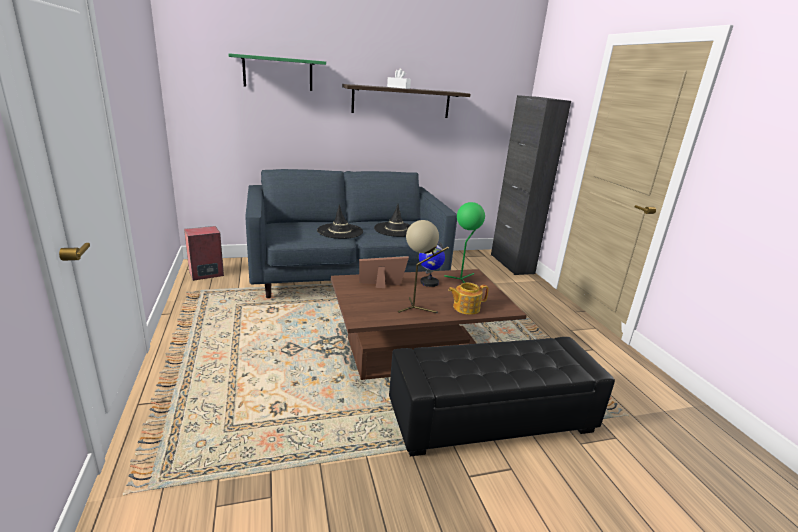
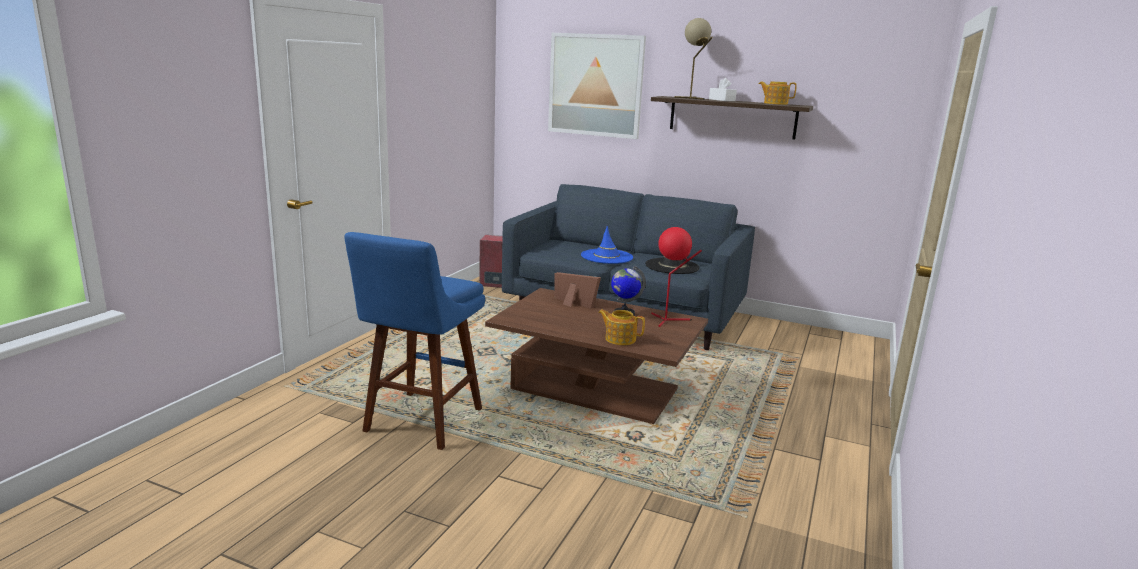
camera: 40 degrees right, 5 degrees down
green shelf [228,53,326,91] -> picture [548,33,646,139]
black hat [317,205,363,239] -> blue hat [581,226,633,264]
black ottoman [389,337,615,457] -> none
beige table lamp [398,220,449,313] -> beige table lamp moved to [674,18,713,100]
green table lamp [444,202,485,283] -> red table lamp [651,227,702,327]
black cabinet [491,95,571,275] -> none
none -> blue stool [344,232,485,450]
none -> teapot [759,81,797,105]

